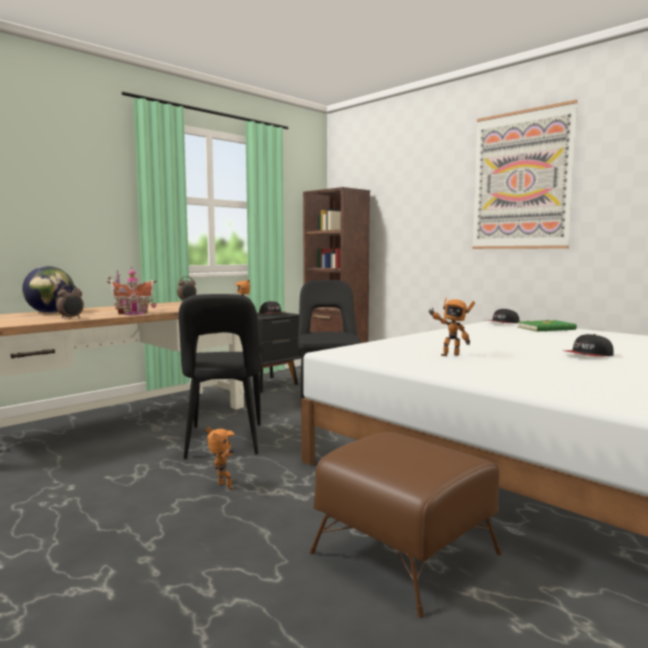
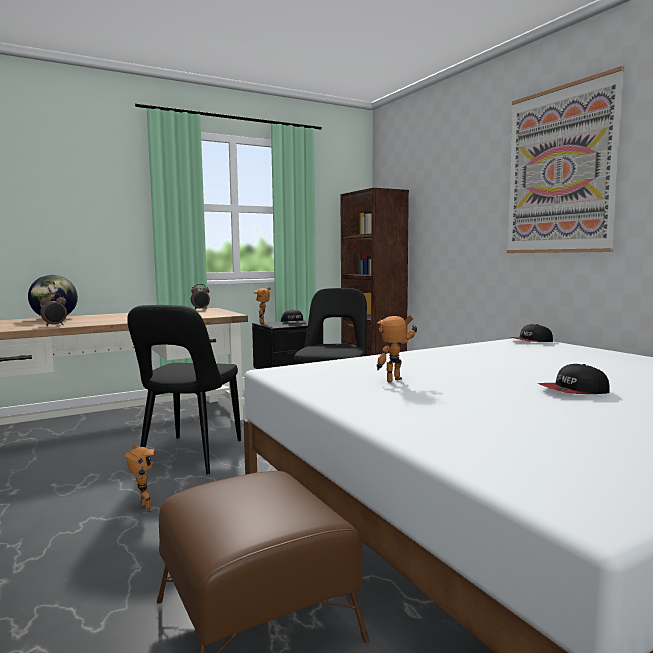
camera: 15 degrees right, 0 degrees up
toy house [107,266,157,315] -> none
toy robot [428,297,475,356] -> toy robot turned 120 degrees clockwise [377,315,417,383]
green book [518,320,577,332] -> none

